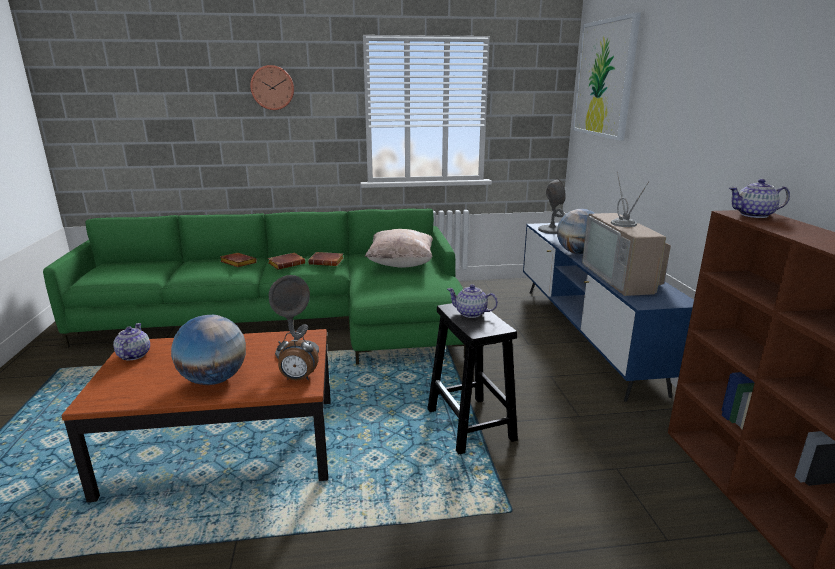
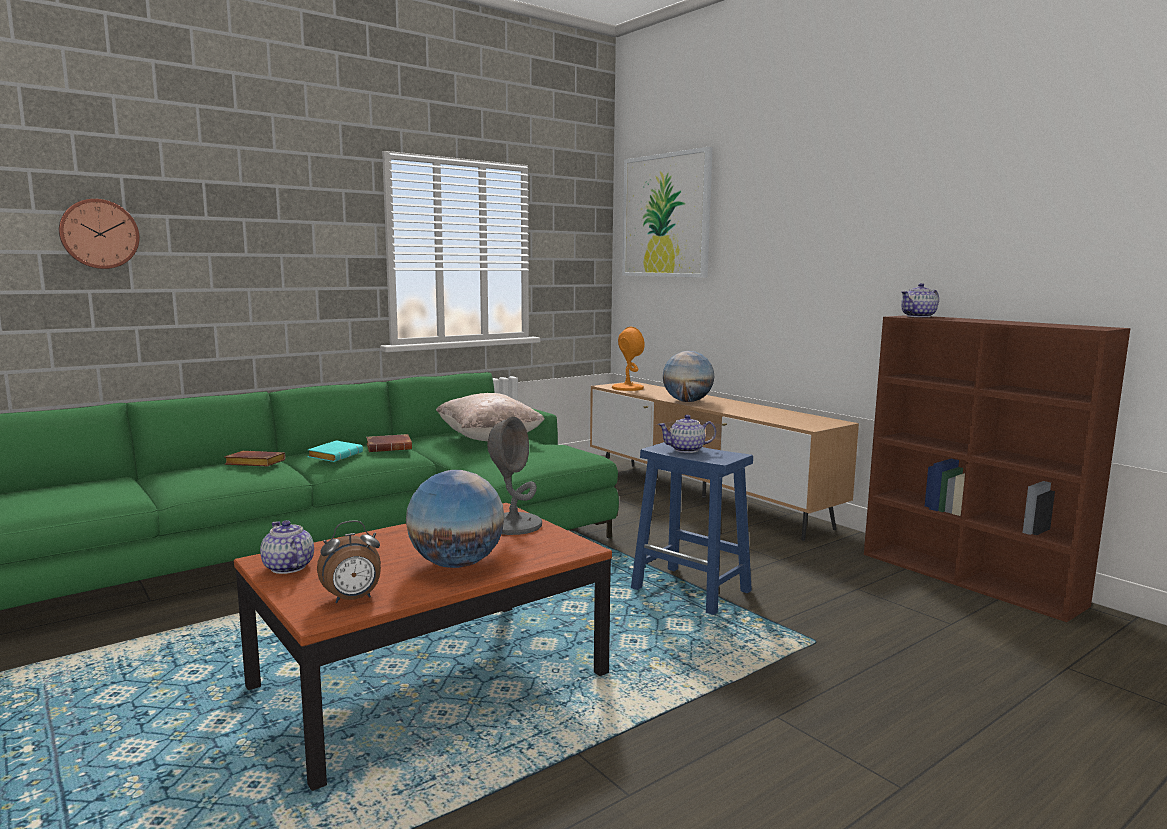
camera: 30 degrees left, 10 degrees down
wall clock [250,65,294,110] -> wall clock moved to [59,199,140,269]
brown book [268,253,305,270] -> turquoise book [308,441,363,462]
alarm clock [277,332,319,380] -> alarm clock moved to [317,521,381,603]
black stool [427,303,518,454] -> blue stool [631,442,753,615]
blue tv stand [523,223,694,402] -> brown tv stand [590,381,859,541]
grey table lamp [538,179,566,234] -> orange table lamp [612,327,645,391]
television [582,171,671,296] -> none

